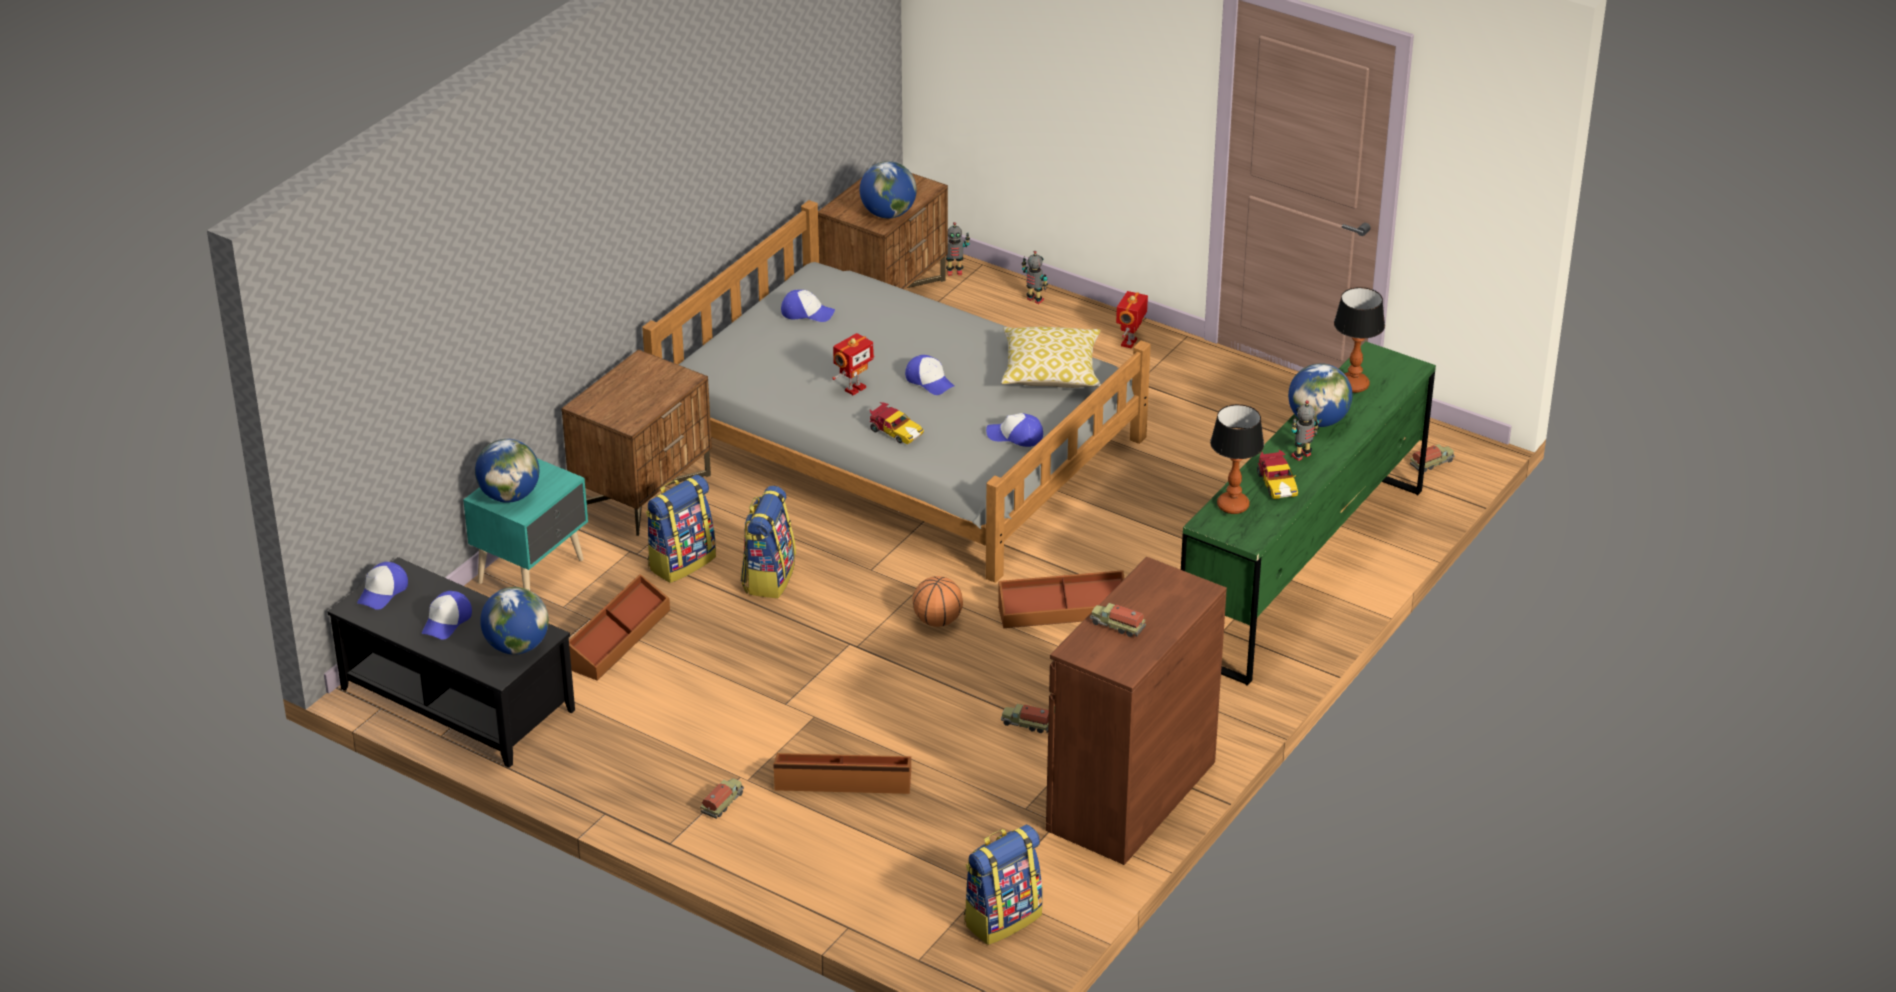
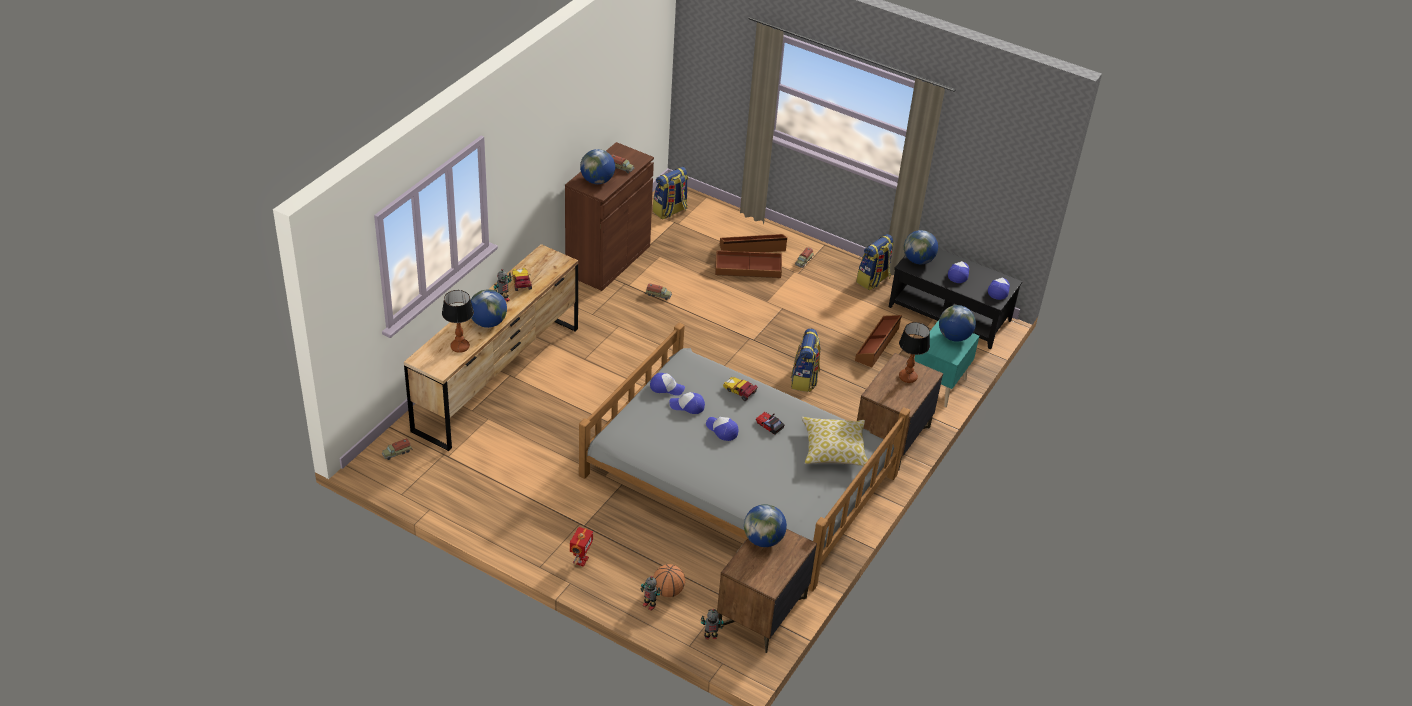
camera: 175 degrees right, 5 degrees up
backpack [646,475,716,583] -> backpack moved to [856,234,893,290]
cap [781,290,835,322] -> cap moved to [669,392,705,414]
toy robot [832,333,874,395] -> toy car [756,412,785,434]
basketball [912,576,963,627] -> basketball moved to [653,564,685,597]
brown storage box [998,570,1125,628] -> brown storage box moved to [720,234,787,252]
pillow [1001,327,1101,388] -> pillow moved to [802,417,868,466]
green dresser [1181,341,1436,686] -> brown dresser [404,244,578,452]
table lamp [1210,404,1264,514] -> table lamp moved to [899,322,930,383]
none -> globe [580,149,615,184]

